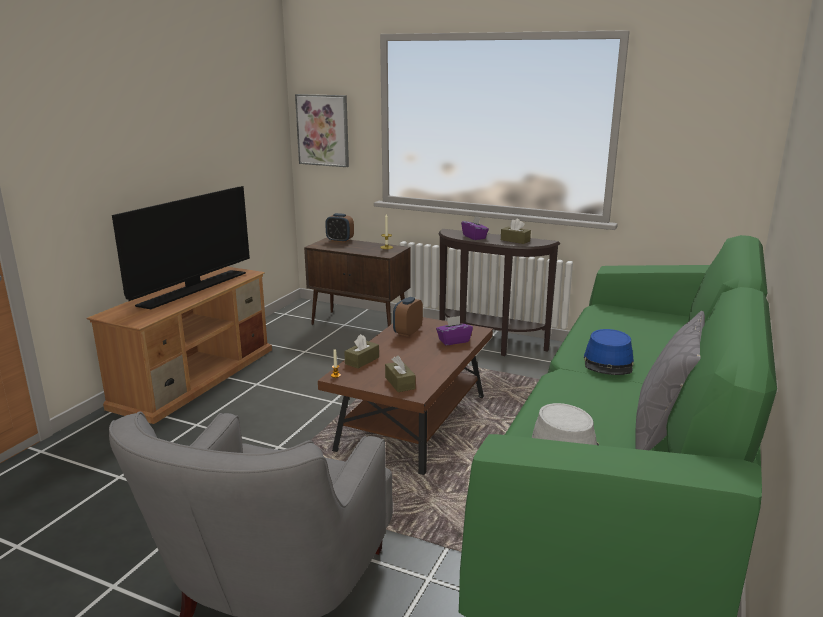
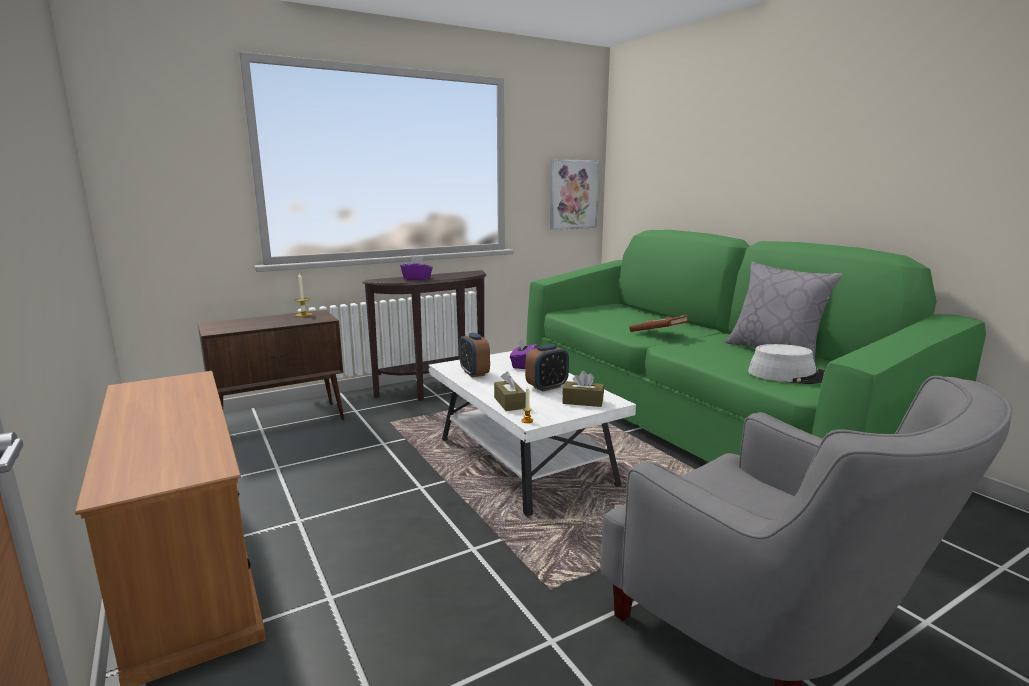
camera: 55 degrees left, 5 degrees down
television [112,186,250,309] -> none
picture [295,94,349,167] -> picture moved to [550,159,599,230]
brown coffee table [318,317,493,475] -> white coffee table [429,351,636,517]
alarm clock [325,213,354,243] -> alarm clock moved to [525,344,569,392]
brown tissue box [501,218,531,244] -> none
blue hat [584,329,634,375] -> brown book [629,314,689,332]

